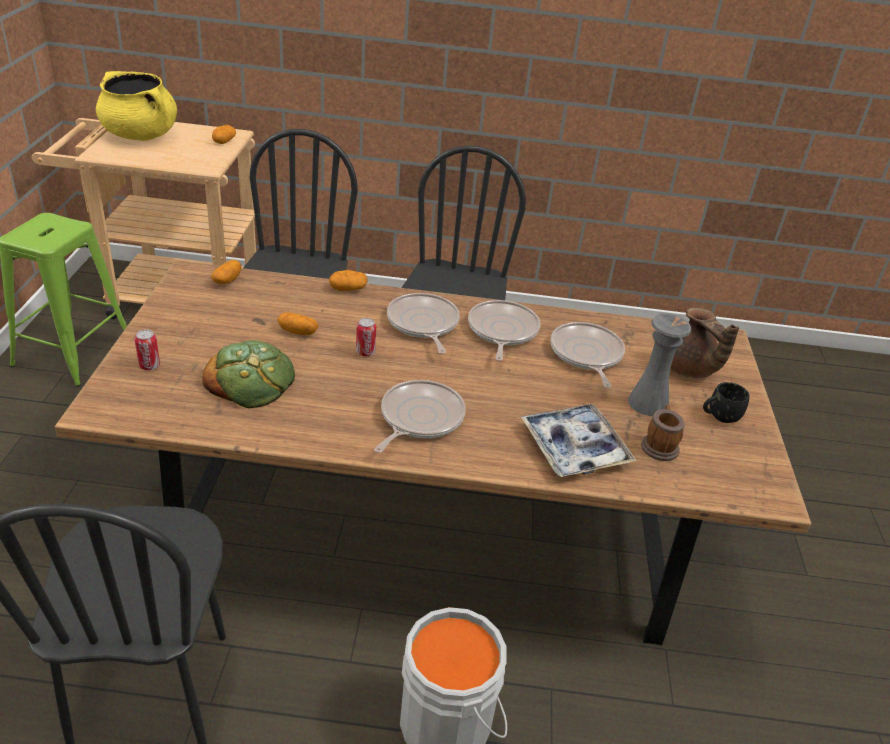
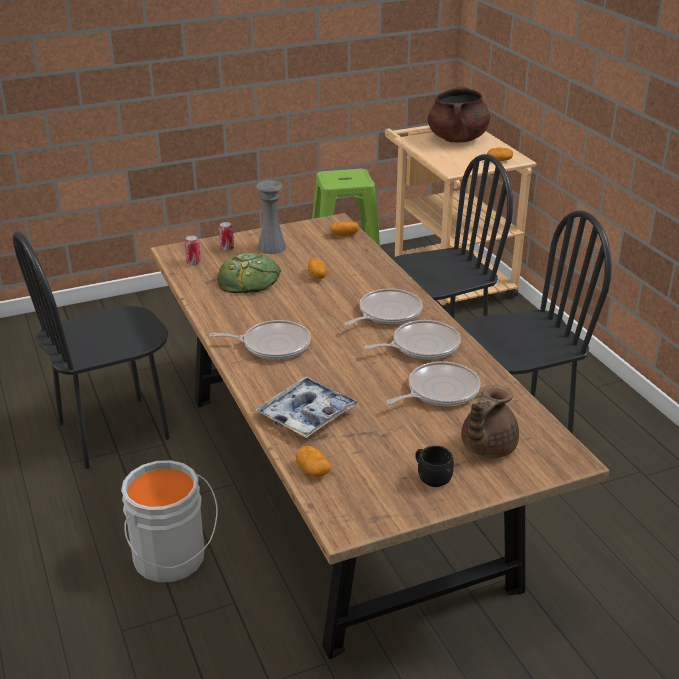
camera: 65 degrees right, 5 degrees down
yellow cooking pot [96,71,177,141] -> brown cooking pot [428,86,490,142]
potato [329,270,368,291] -> potato moved to [296,446,330,477]
can [356,318,376,357] -> can moved to [185,235,201,265]
grey vase [628,314,691,416] -> grey vase moved to [256,180,286,254]
mug [641,405,685,461] -> none

